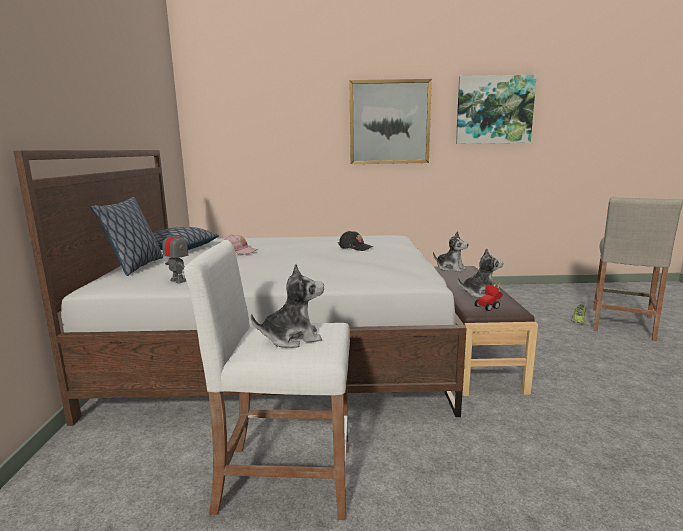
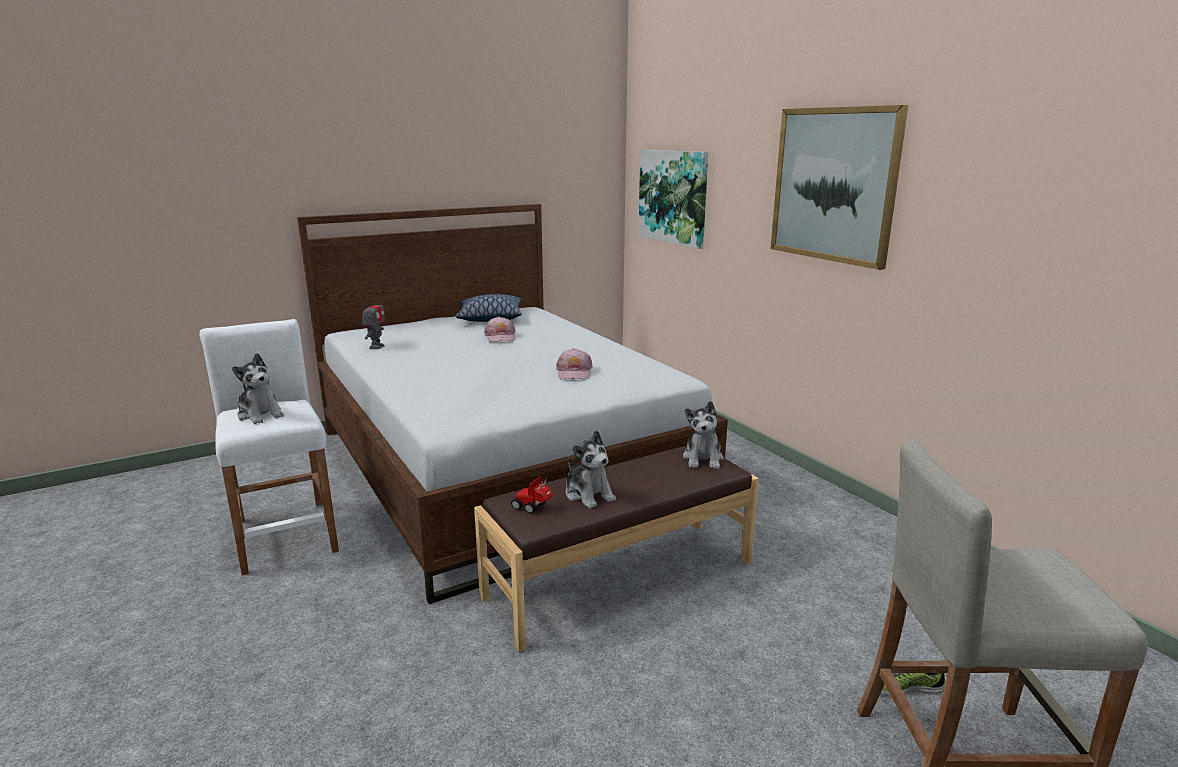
camera: 60 degrees right, 5 degrees up
pillow [91,197,163,276] -> none
black cap [338,231,373,251] -> pink cap [556,348,593,380]
picture [456,75,537,144] -> picture moved to [638,150,708,249]

